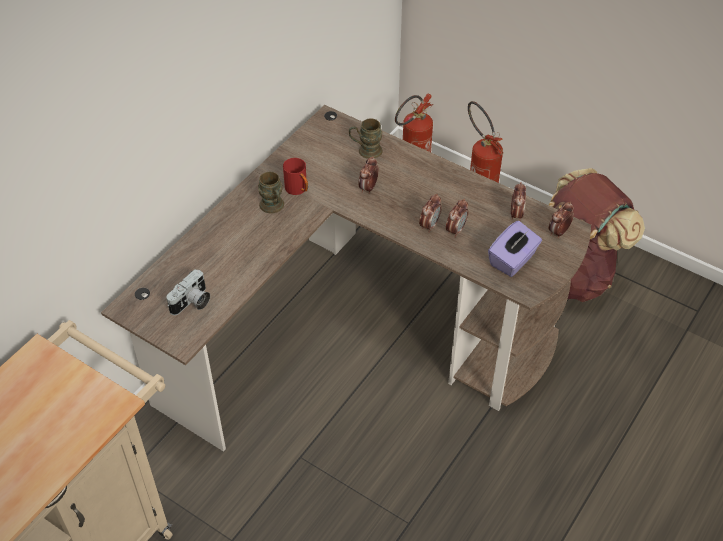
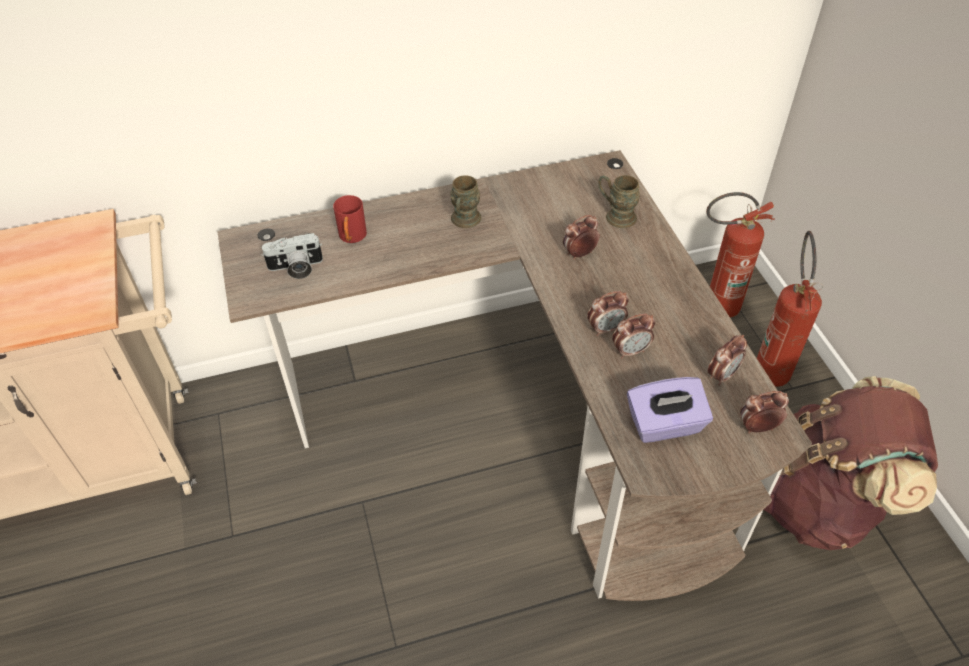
camera: 40 degrees right, 0 degrees up
red mug [283,158,308,195] -> red mug moved to [333,195,367,243]

